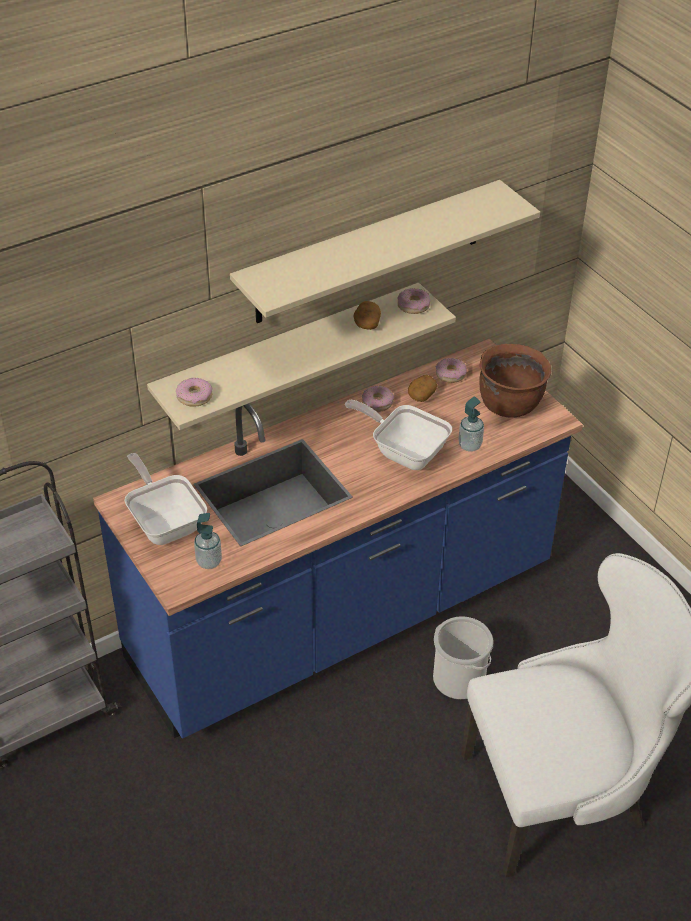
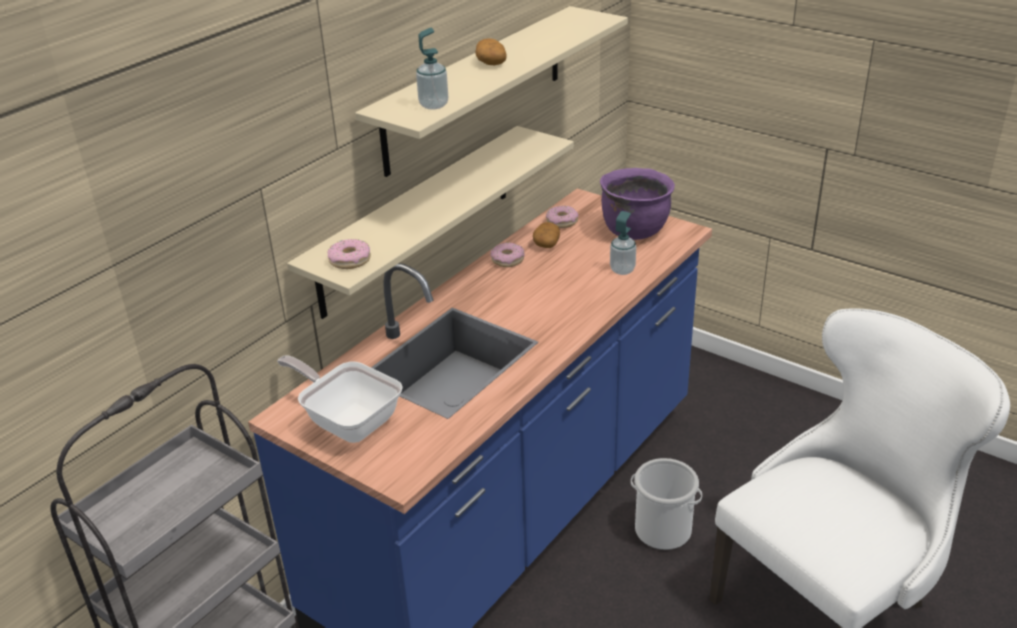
camera: 20 degrees left, 10 degrees down
soap dispenser [194,513,222,569] -> soap dispenser moved to [416,28,448,110]
frying pan [345,400,452,470] -> none
potato [354,301,381,330] -> potato moved to [475,38,506,65]
donut [397,288,430,314] -> none
brown cooking pot [479,344,551,418] -> purple cooking pot [600,168,675,240]

